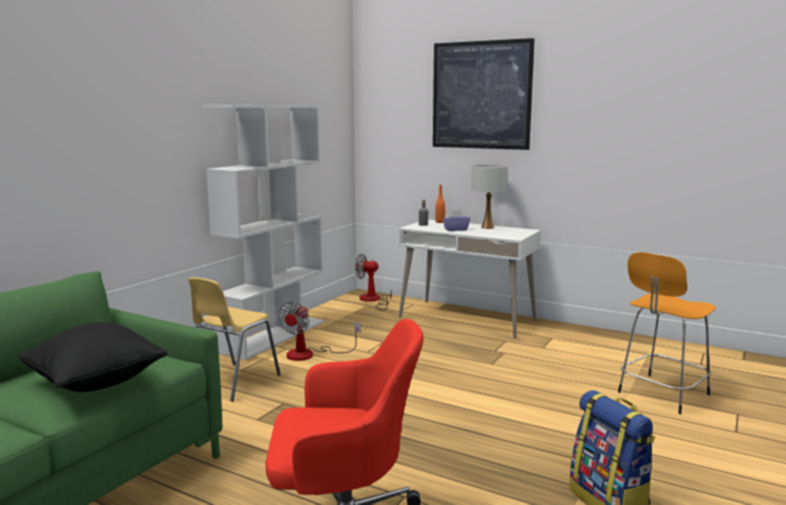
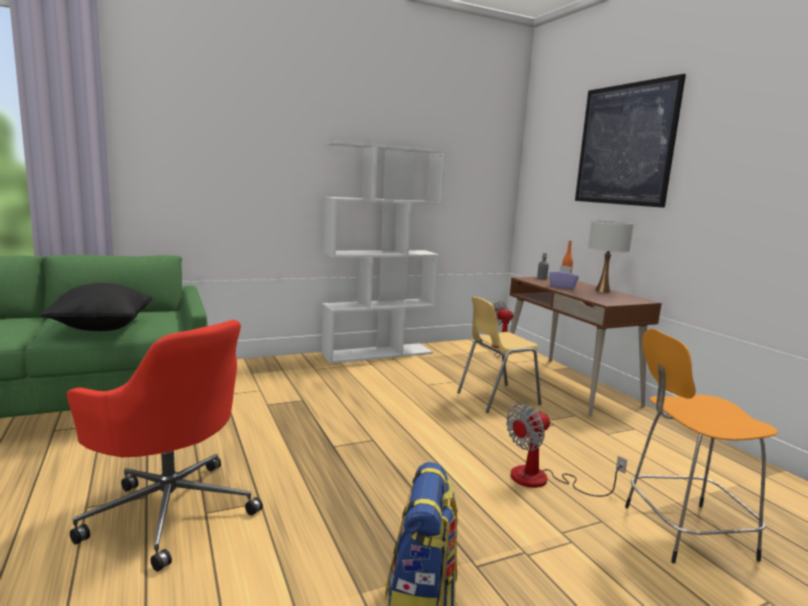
camera: 35 degrees right, 0 degrees up
yellow chair [188,277,281,401] -> yellow chair moved to [457,297,541,413]
fan [278,302,361,361] -> fan moved to [506,404,627,497]
white desk [399,220,541,338] -> brown desk [510,276,662,416]

